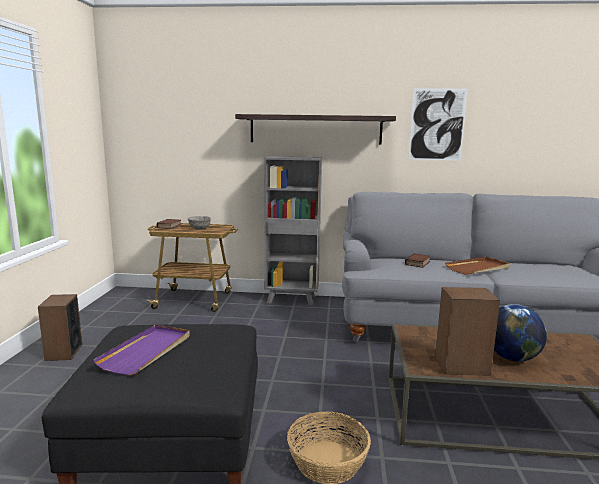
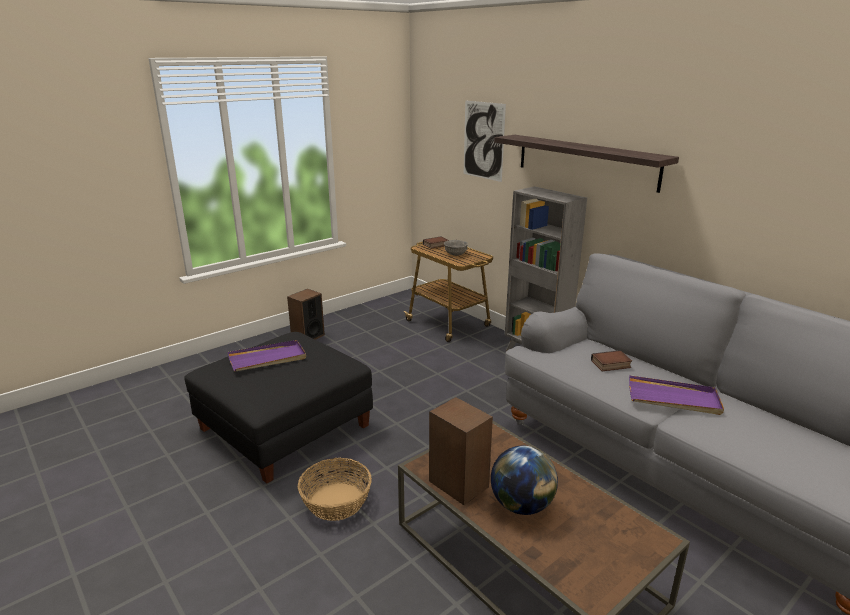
camera: 45 degrees right, 10 degrees up
picture [408,88,468,161] -> picture moved to [464,100,506,182]
brown tray [445,256,510,275] -> purple tray [629,375,724,415]

